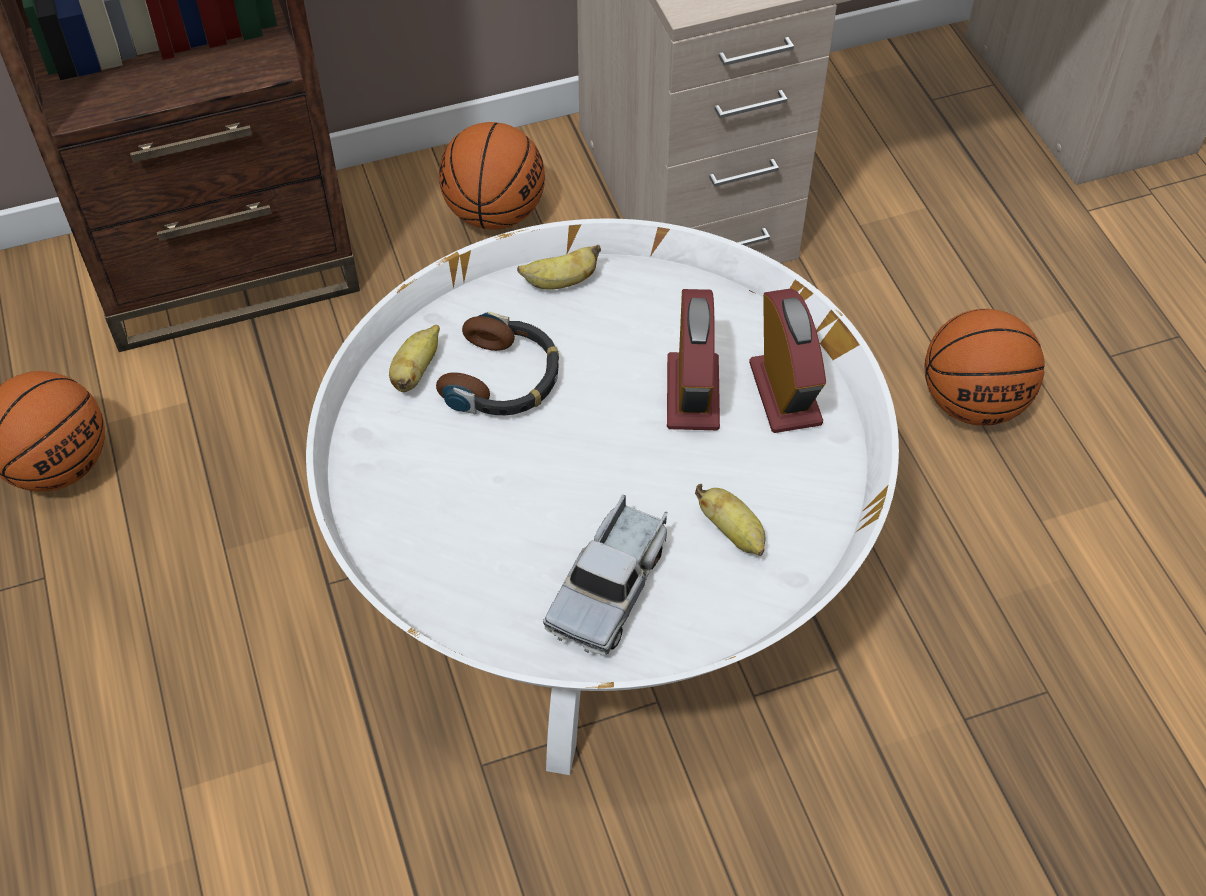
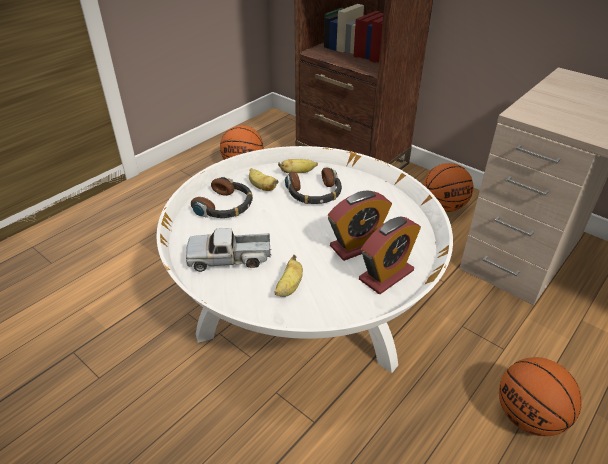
camera: 60 degrees right, 15 degrees down
banana [517,244,601,290] -> banana moved to [249,168,279,191]
none -> headphones [191,176,253,218]

